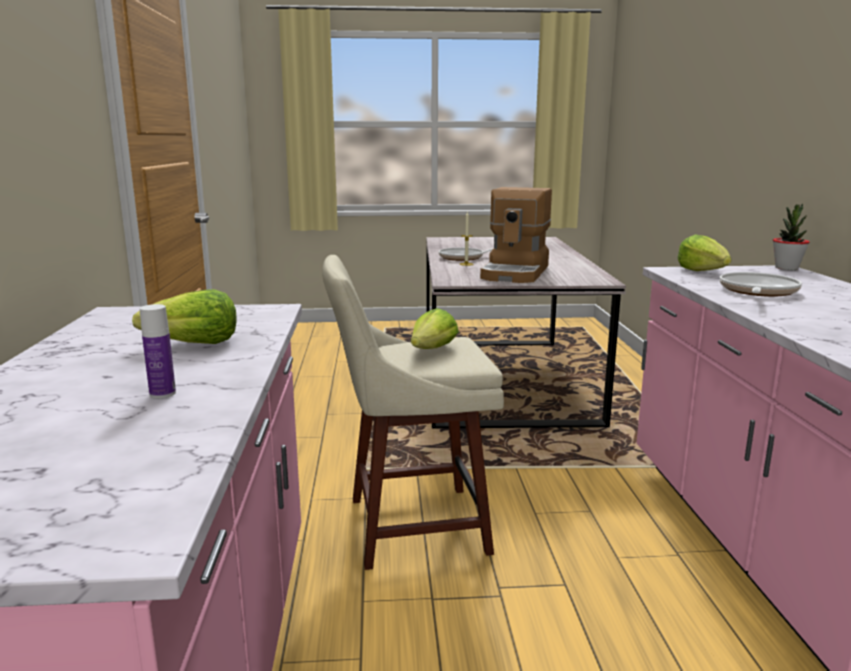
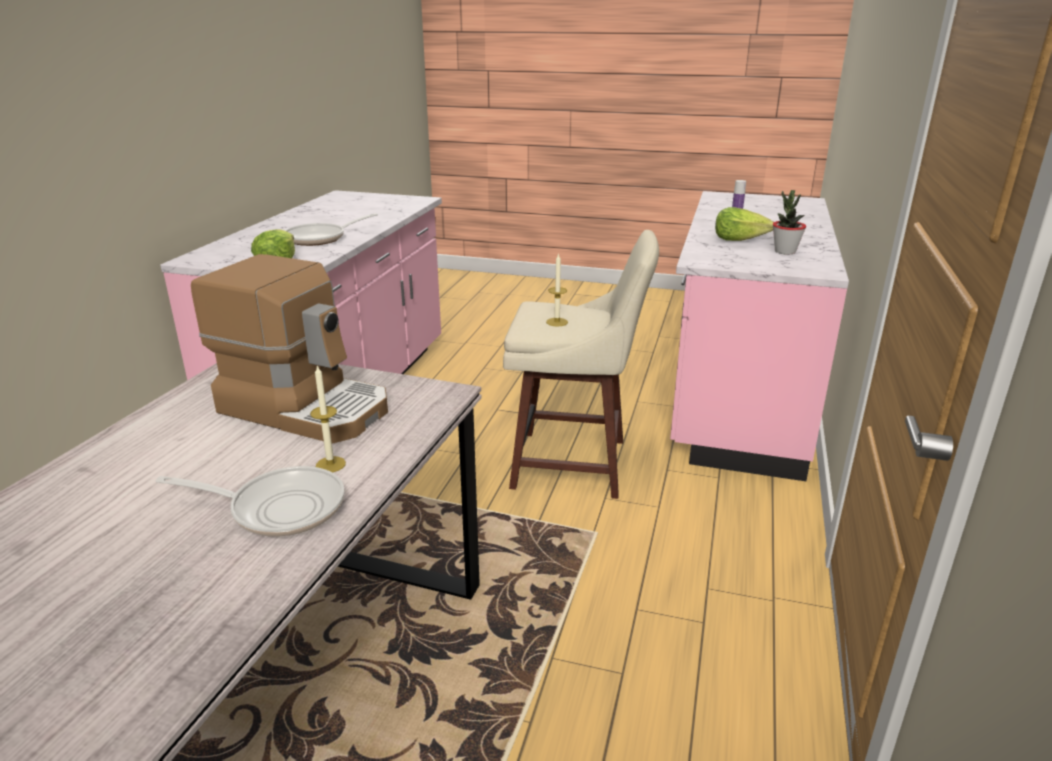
camera: 160 degrees left, 10 degrees up
lettuce [411,308,459,349] -> candle [546,253,568,326]
coffee machine [480,187,552,283] -> coffee machine turned 75 degrees clockwise [191,254,388,443]
potted plant [773,203,810,270] -> potted plant moved to [773,190,806,255]

